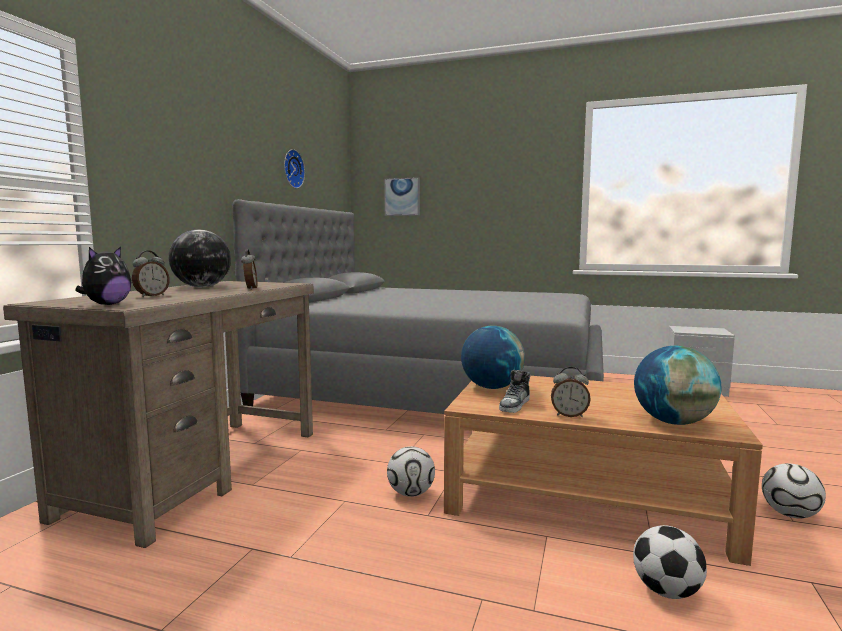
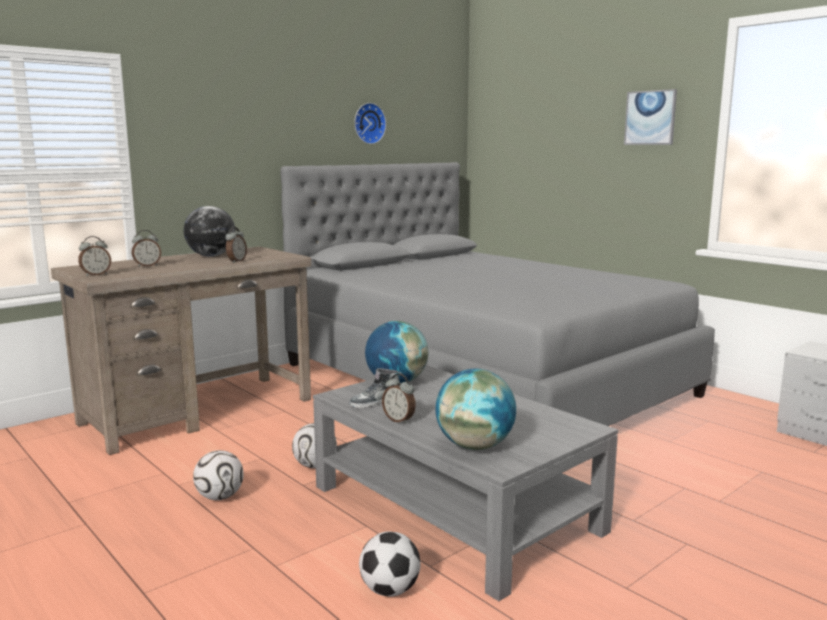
camera: 30 degrees right, 5 degrees up
plush toy [75,247,131,305] -> alarm clock [78,236,111,276]
picture [384,177,420,216] -> picture moved to [624,89,677,145]
brown coffee table [444,376,763,566] -> grey coffee table [313,365,618,601]
football [762,463,826,518] -> football moved to [193,450,244,500]

